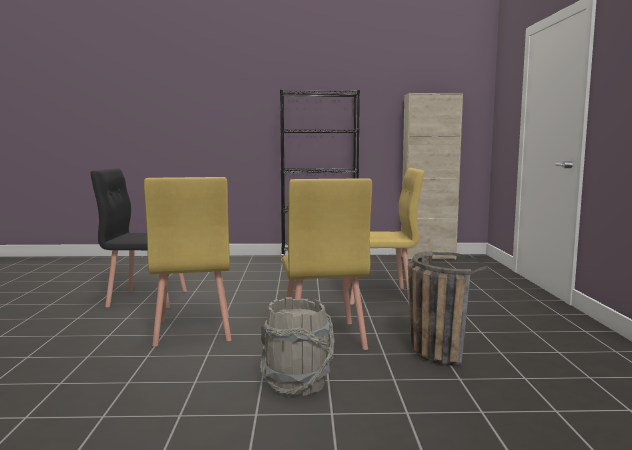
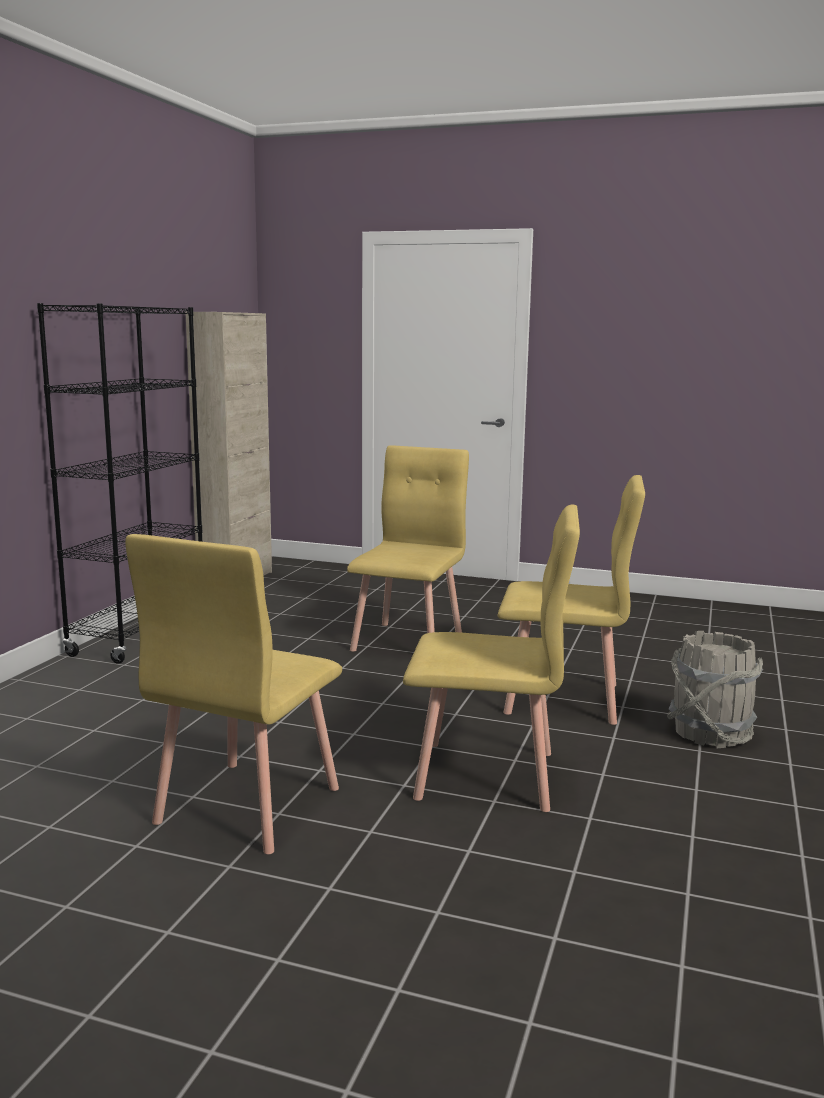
camera: 70 degrees left, 5 degrees up
black chair [91,168,187,308] -> yellow chair [125,534,342,854]
basket [408,251,488,366] -> none

